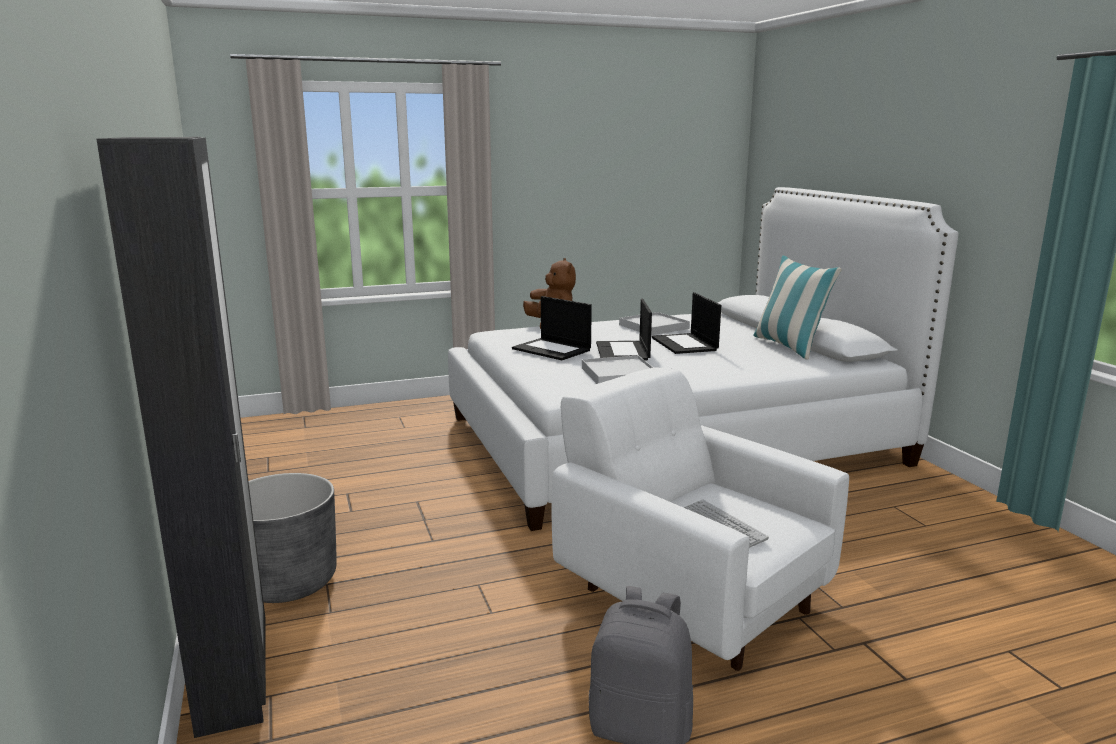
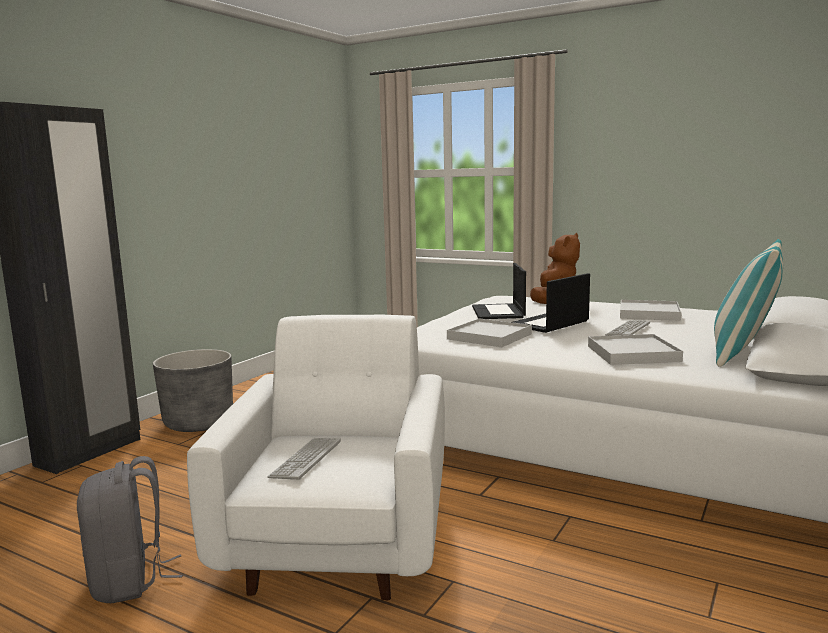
camera: 50 degrees right, 5 degrees down
laptop [652,292,721,354] -> keyboard [605,320,650,336]
none -> white tray [588,334,683,365]

